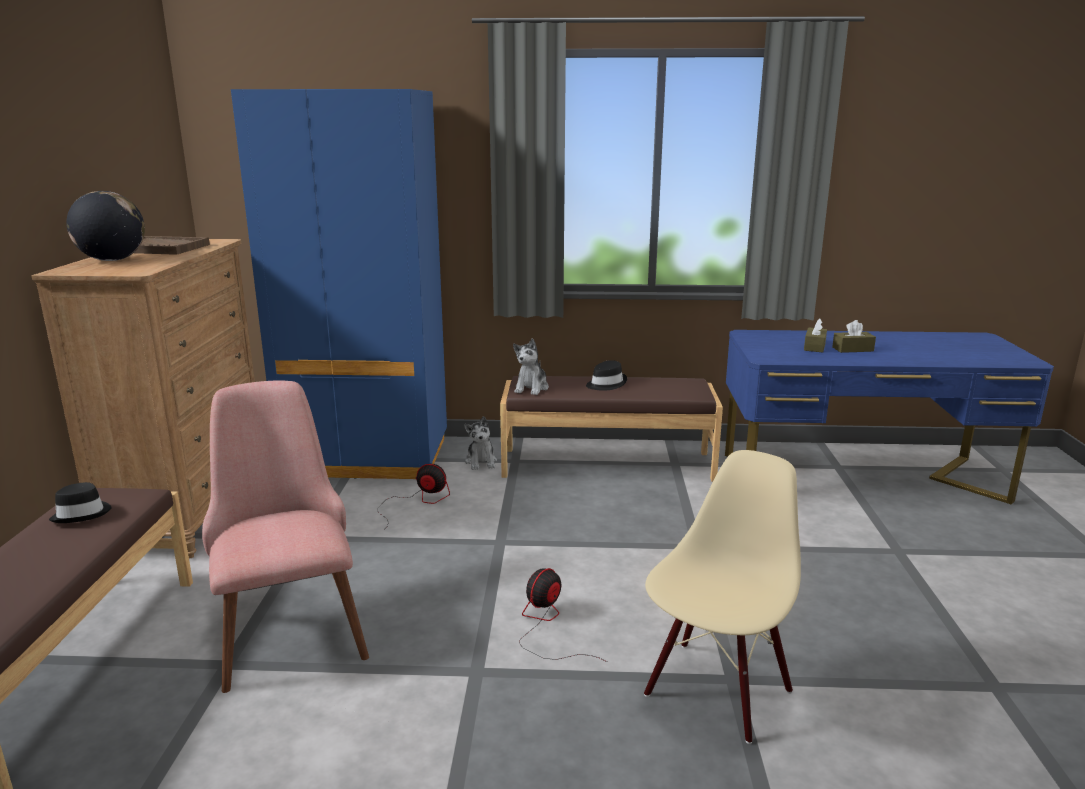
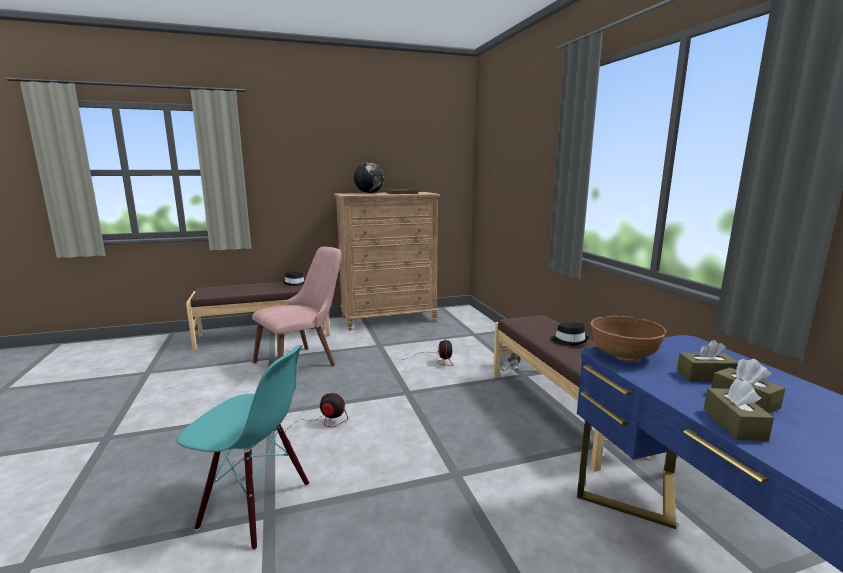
camera: 70 degrees right, 5 degrees down
blue wardrobe [231,89,447,479] -> none
plush toy [513,338,549,395] -> none
beige chair [644,450,801,744] -> turquoise chair [176,345,309,550]
none -> brown bowl [590,316,667,361]
none -> brown tissue box [704,379,774,441]

